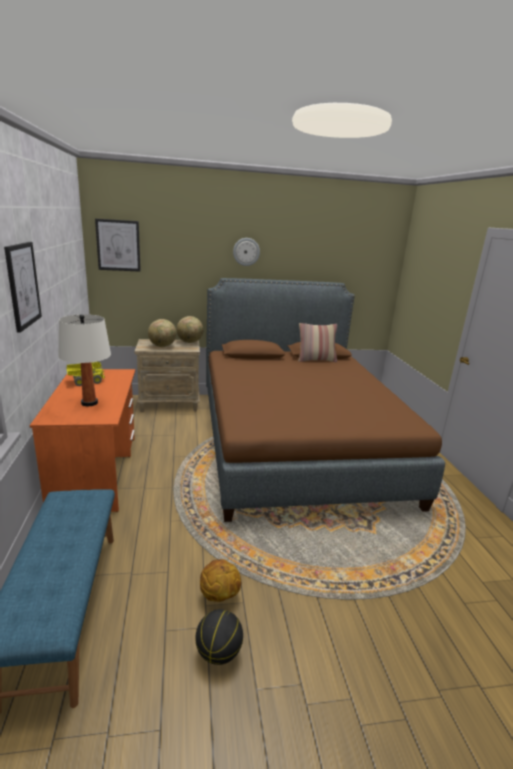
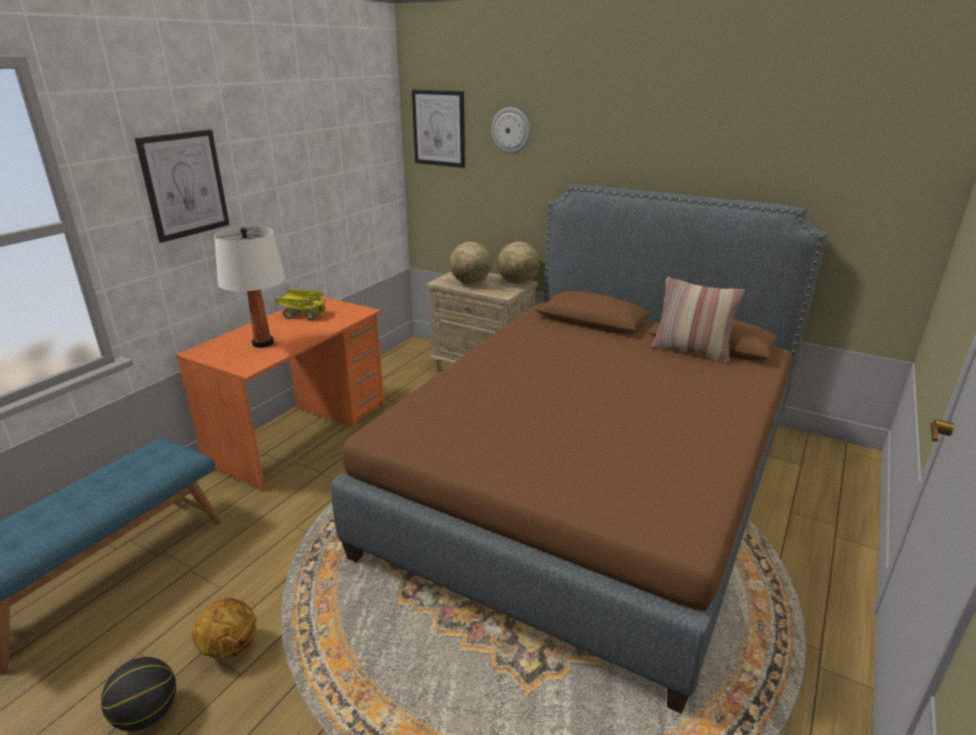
camera: 40 degrees right, 5 degrees up
wall clock [233,238,260,266] -> wall clock moved to [492,107,531,154]

